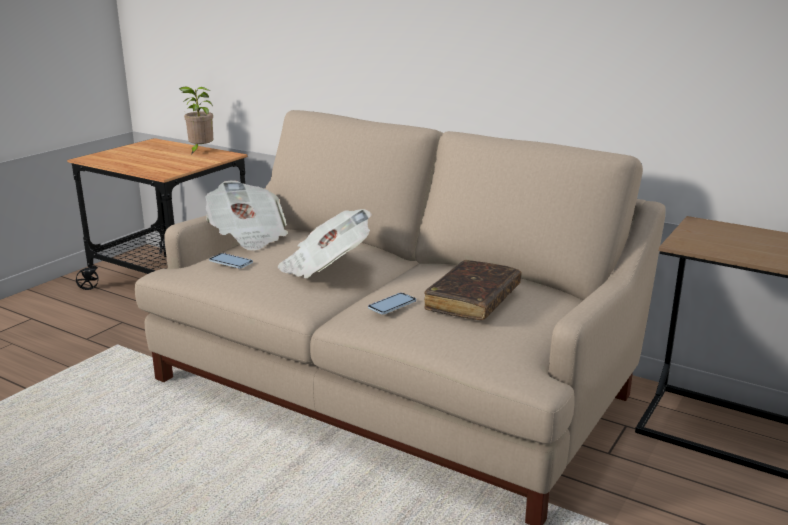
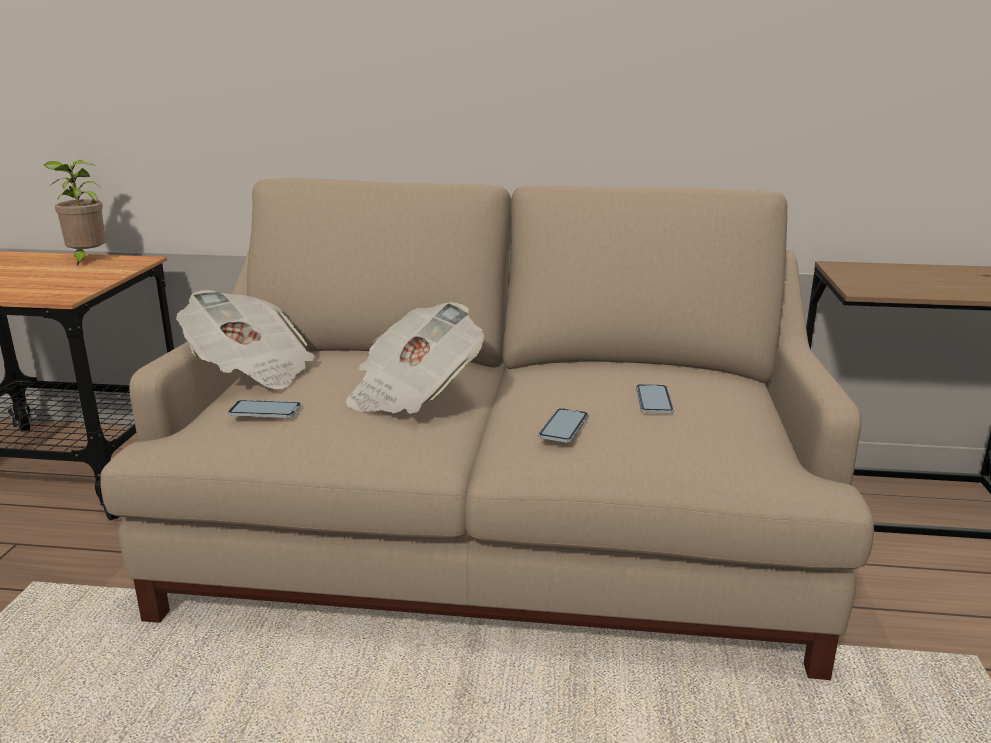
camera: 25 degrees left, 0 degrees up
brown book [424,260,521,320] -> phone [636,384,674,414]

